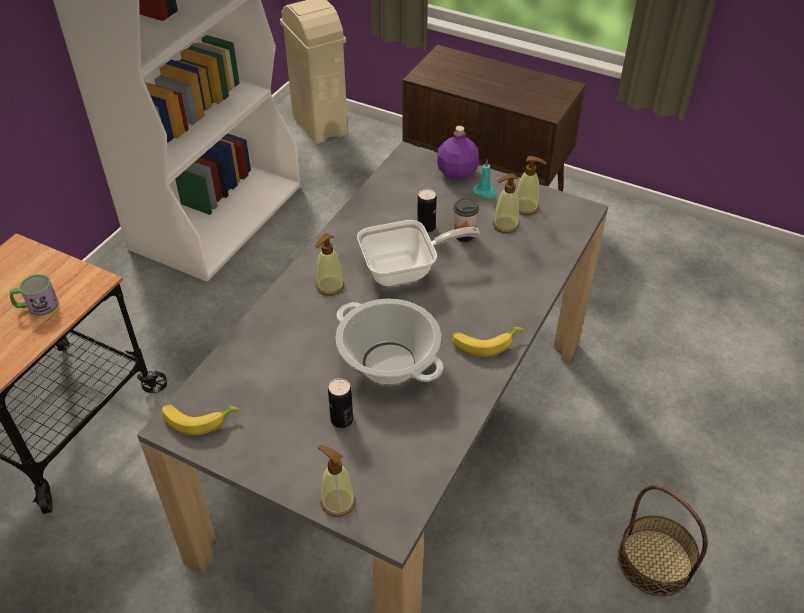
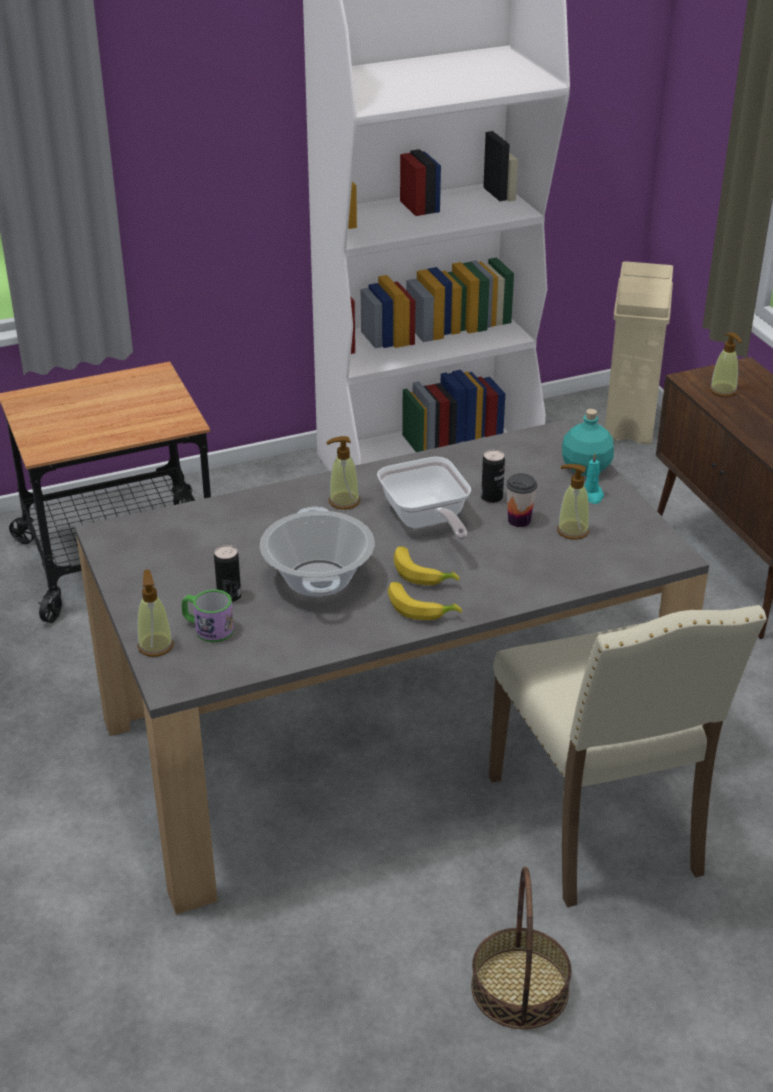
camera: 40 degrees right, 10 degrees down
mug [10,274,58,316] -> mug moved to [181,589,234,642]
banana [161,404,240,435] -> banana moved to [394,546,460,585]
frying pan [357,220,480,286] -> frying pan turned 45 degrees clockwise [377,457,471,541]
purple bottle [437,126,479,180] -> turquoise bottle [562,409,614,476]
soap dispenser [516,156,546,215] -> soap dispenser moved to [710,332,742,397]
none -> beige chair [489,605,767,907]

